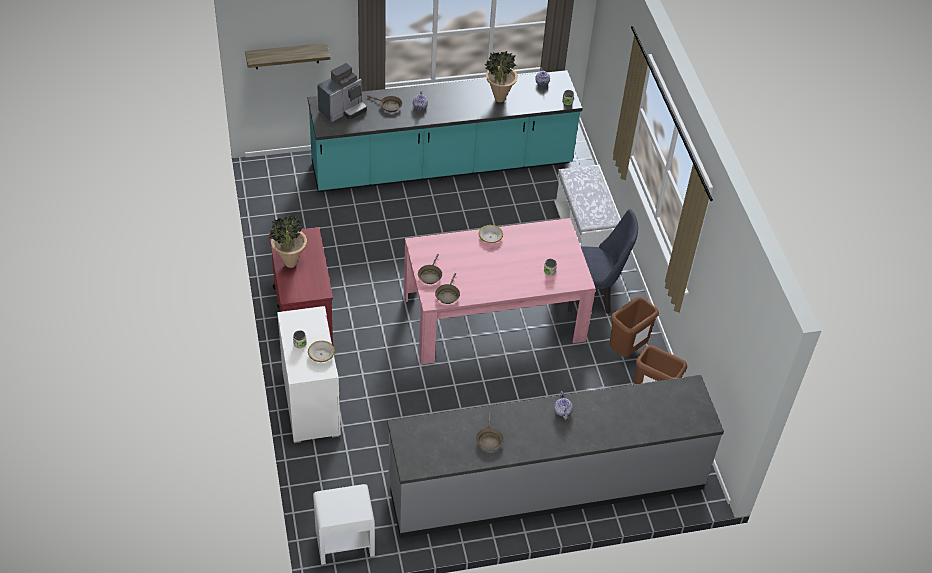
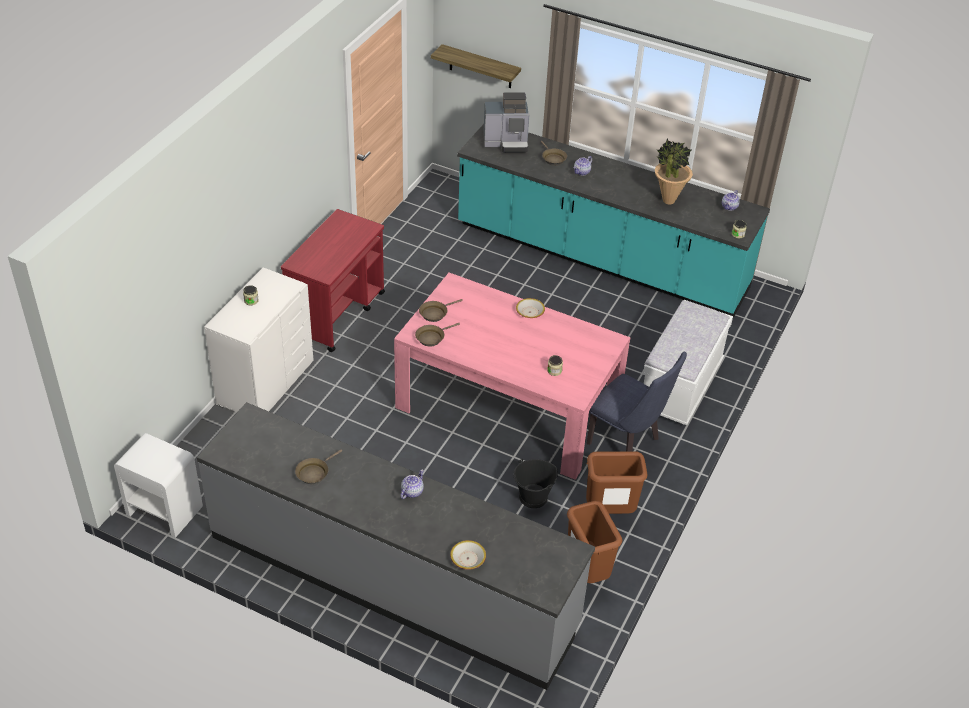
camera: 40 degrees right, 5 degrees down
potted plant [268,215,307,268] -> none
bowl [308,341,335,362] -> bowl moved to [450,540,486,570]
none -> black bucket [513,459,558,508]

